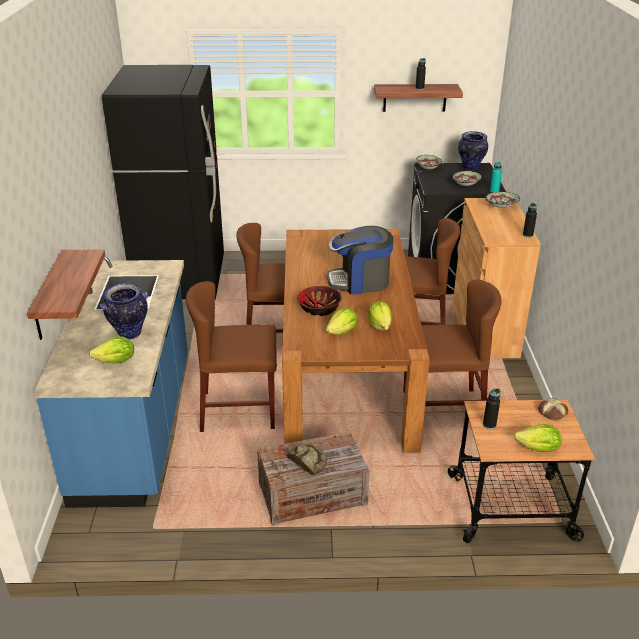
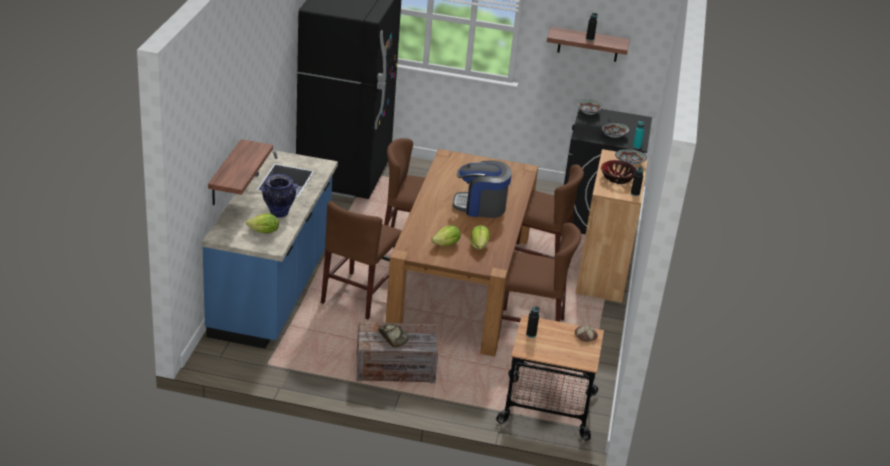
camera: 10 degrees right, 0 degrees up
brown chair [186,281,277,432] -> brown chair turned 75 degrees counterclockwise [321,201,402,319]
bowl [297,286,342,316] -> bowl moved to [601,160,636,184]
vase [458,131,488,170] -> none
lettuce [514,424,562,452] -> none

